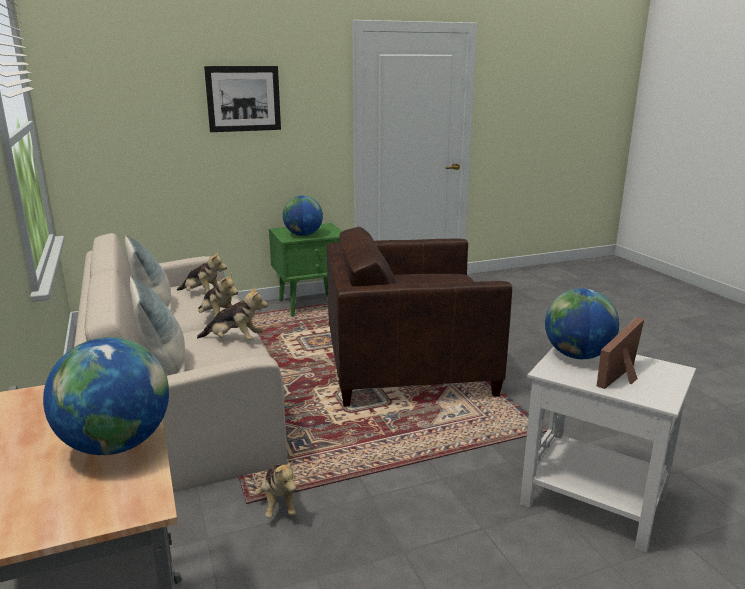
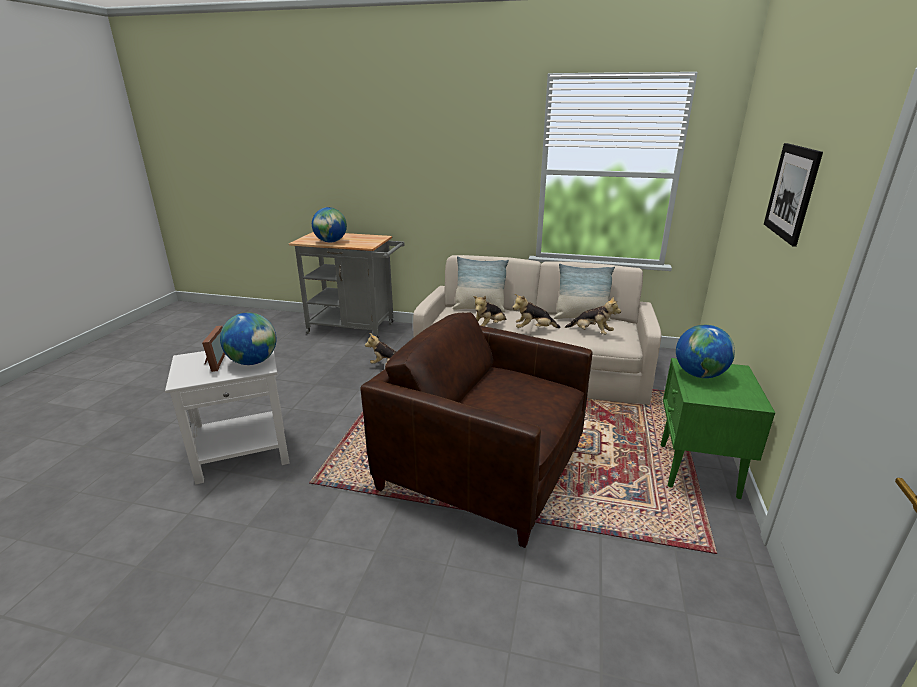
camera: 125 degrees right, 5 degrees up
plush toy [177,251,227,293] -> plush toy turned 120 degrees counterclockwise [565,297,621,335]
brown armchair [326,227,512,407] -> brown armchair turned 90 degrees counterclockwise [360,313,592,548]

